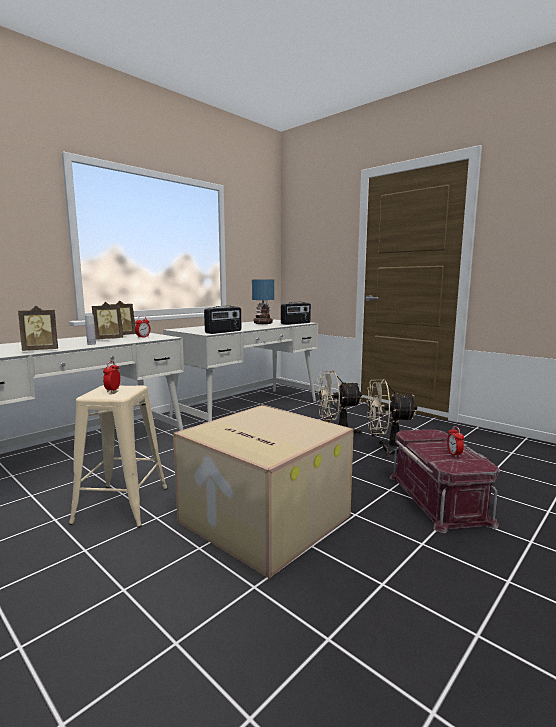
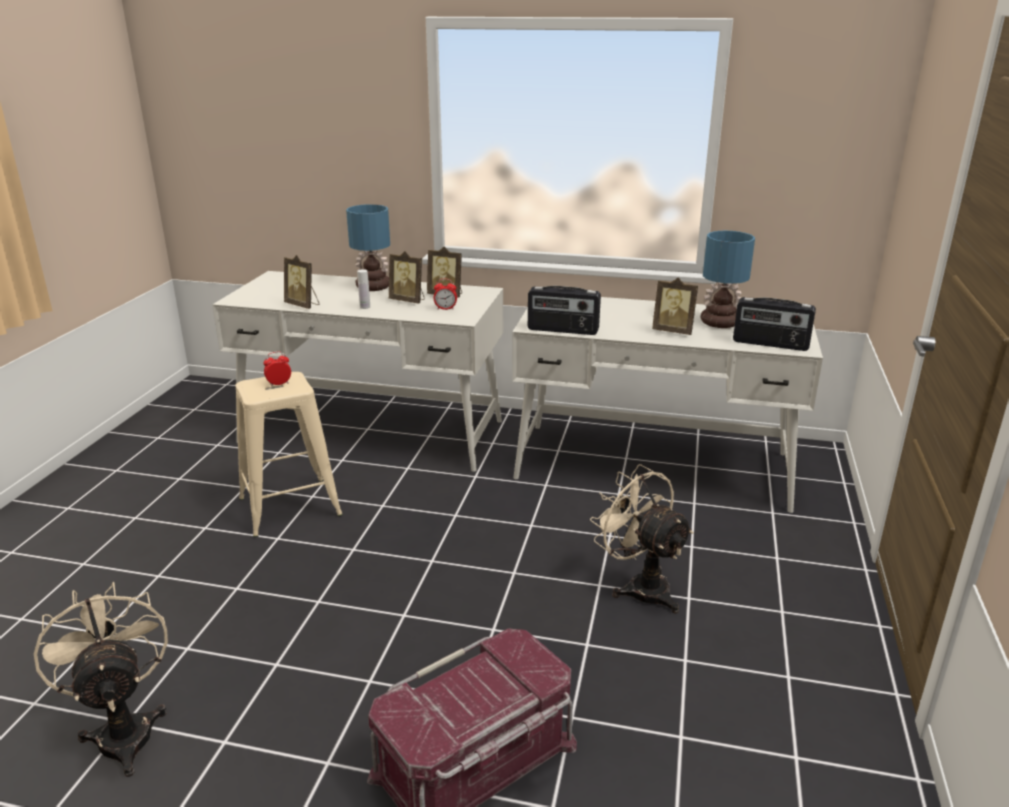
camera: 60 degrees right, 15 degrees up
cardboard box [173,405,354,578] -> none
beige fan [366,379,417,458] -> beige fan moved to [34,582,168,777]
alarm clock [447,426,464,457] -> none
none -> table lamp [346,204,390,291]
none -> picture frame [652,278,698,335]

